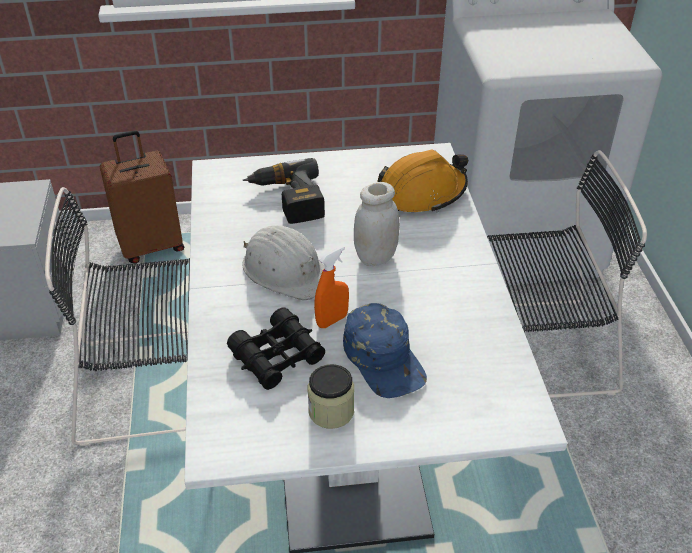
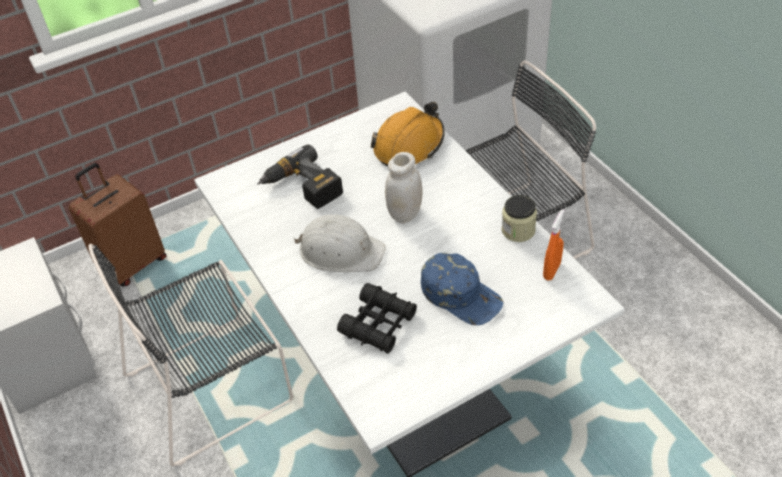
camera: 20 degrees left, 5 degrees up
jar [308,364,354,429] -> jar moved to [501,195,537,242]
orange spray bottle [314,246,349,328] -> orange spray bottle moved to [543,209,564,280]

